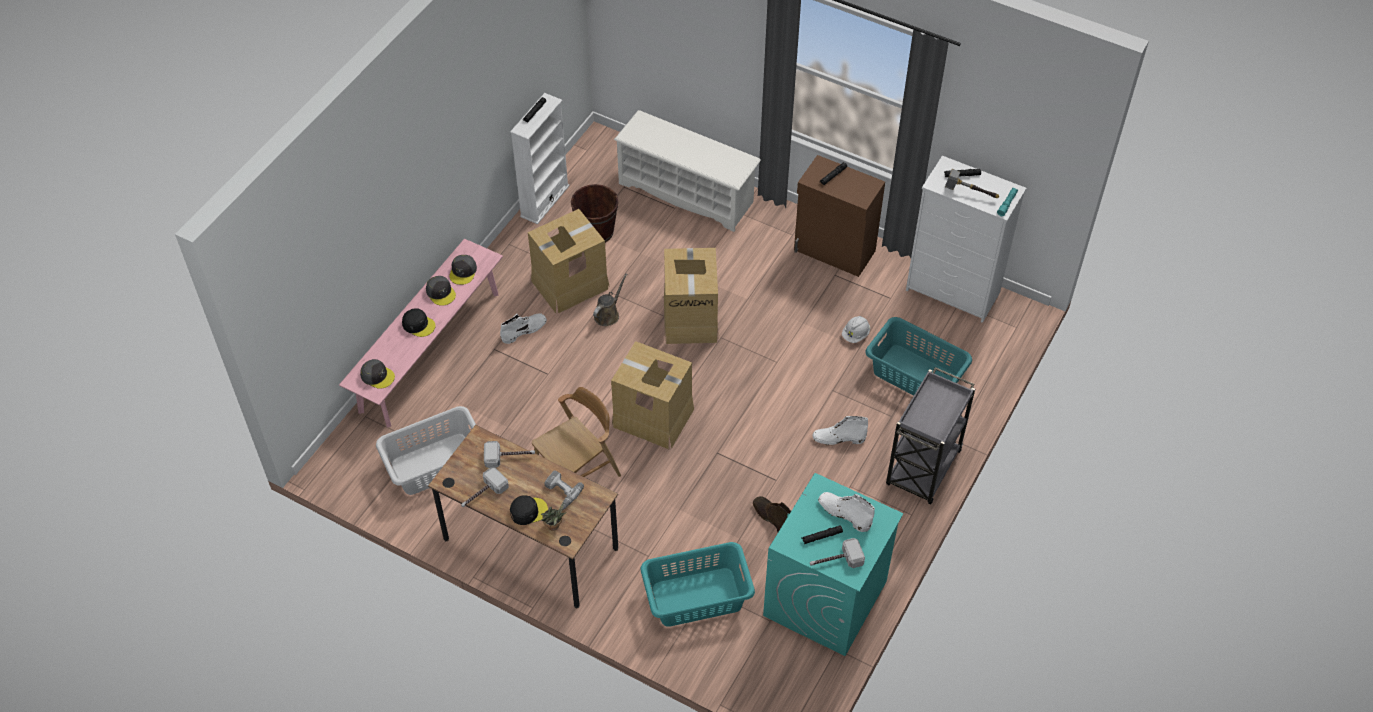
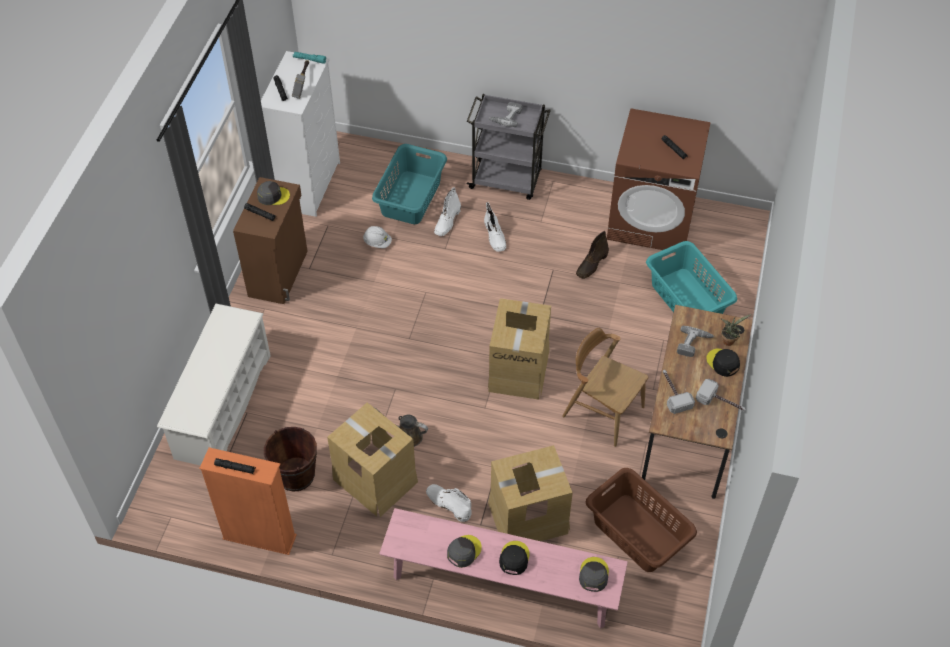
camera: 105 degrees left, 0 degrees up
grey laundry basket [376,406,476,495] -> brown laundry basket [586,468,697,572]
grey cap [449,255,477,285] -> grey cap moved to [257,181,290,205]
white bookcase [510,93,570,224] -> orange bookcase [199,447,297,555]
cardboard box [664,248,719,344] -> cardboard box moved to [488,445,573,541]
turquoise washing machine [763,473,903,656] -> brown washing machine [607,108,711,253]
hammer [810,538,865,568] -> none
white boot [818,492,875,532] -> white boot moved to [434,187,461,236]
none -> power drill [489,102,523,127]

